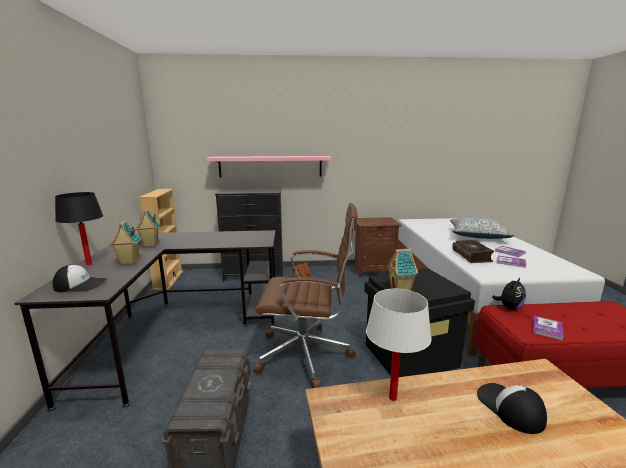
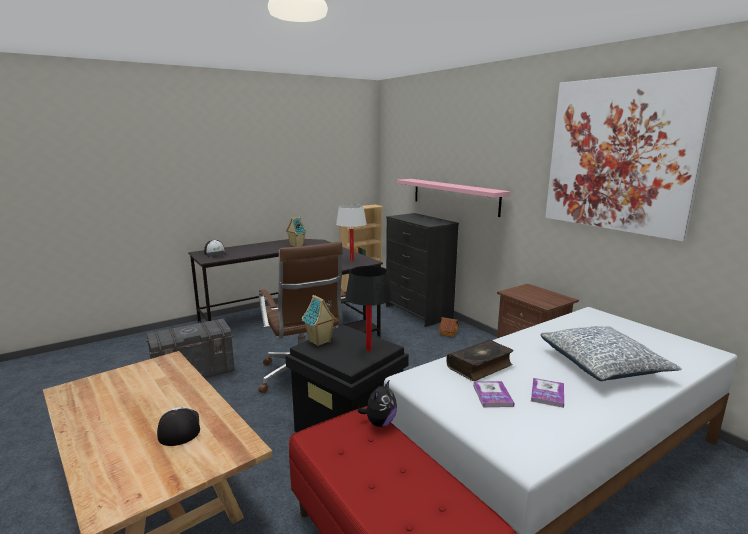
camera: 60 degrees right, 0 degrees up
black table lamp [55,192,103,265] -> black table lamp moved to [345,266,392,351]
toy house [110,220,141,264] -> none
white table lamp [366,289,432,401] -> white table lamp moved to [336,204,367,261]
cap [477,383,547,434] -> cap turned 60 degrees counterclockwise [157,407,200,446]
plush toy [492,277,526,310] -> plush toy turned 75 degrees counterclockwise [357,381,397,427]
book [533,316,564,341] -> none
none -> picture [545,67,721,242]

